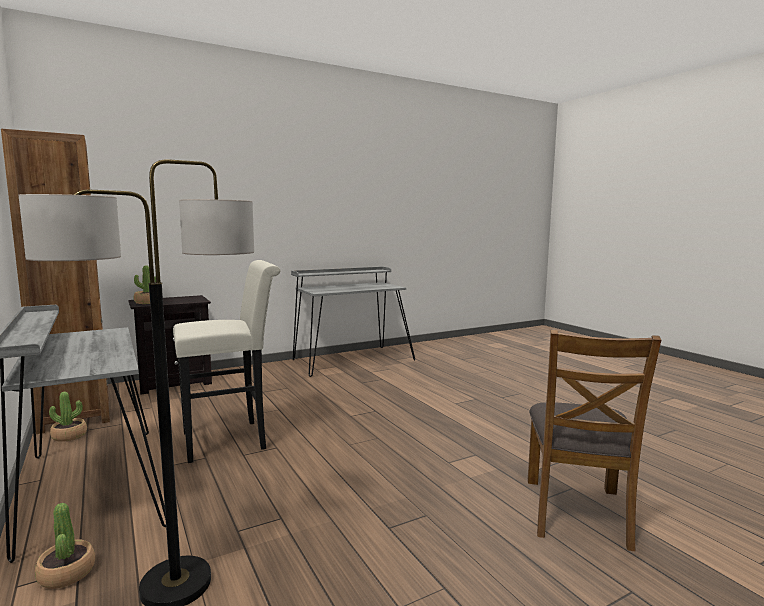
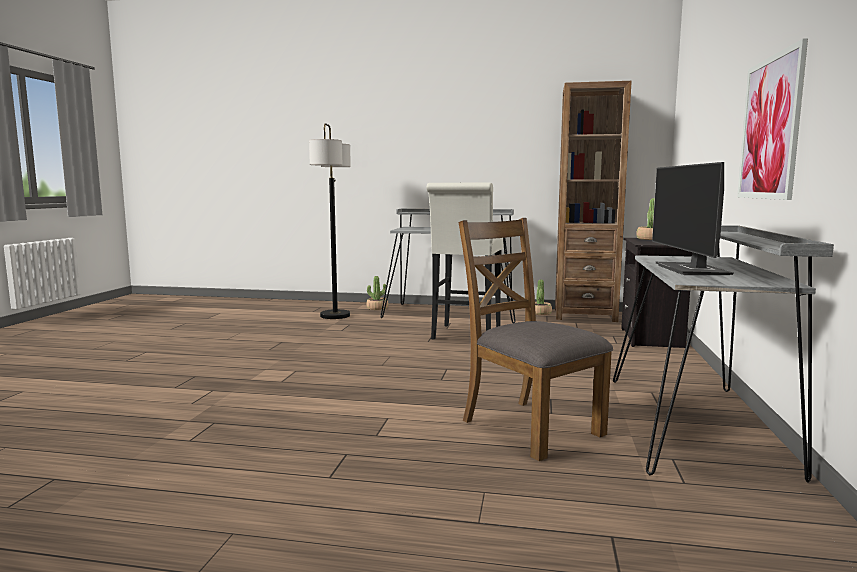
camera: 130 degrees right, 0 degrees up
brown chair [528,330,661,551] -> brown chair moved to [458,218,613,461]
none -> monitor [652,162,734,275]
none -> picture [737,38,808,200]

